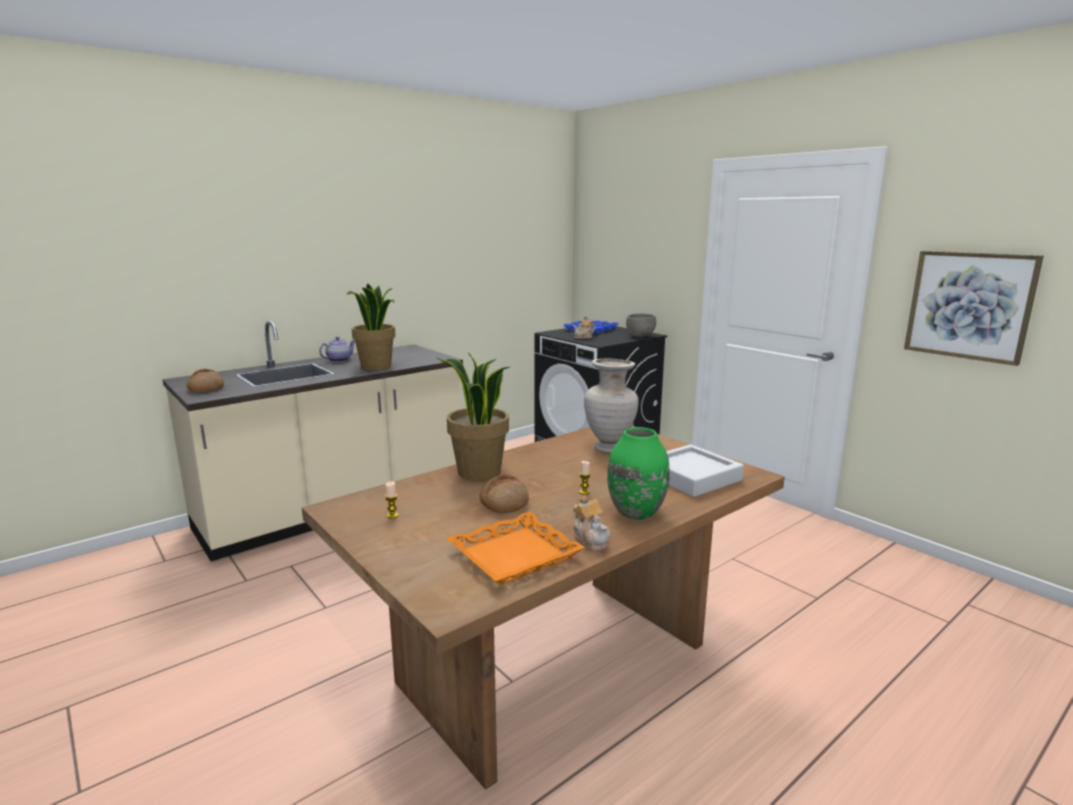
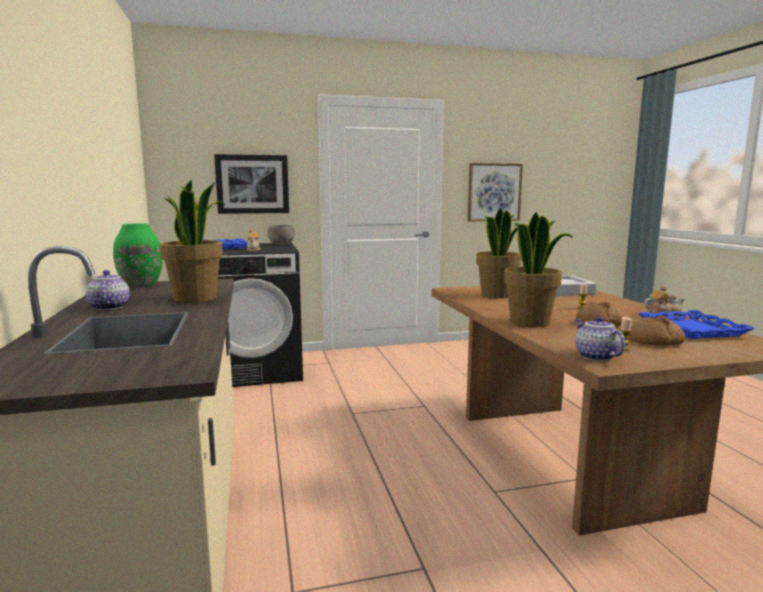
camera: 65 degrees left, 5 degrees down
bread [186,369,224,393] -> bread moved to [628,317,685,346]
orange tray [446,512,585,584] -> blue tray [639,310,755,339]
beige vase [584,358,639,453] -> potted plant [476,208,528,298]
green vase [607,427,670,520] -> green vase moved to [113,223,162,288]
none -> picture [214,154,289,214]
none -> teapot [575,316,626,361]

